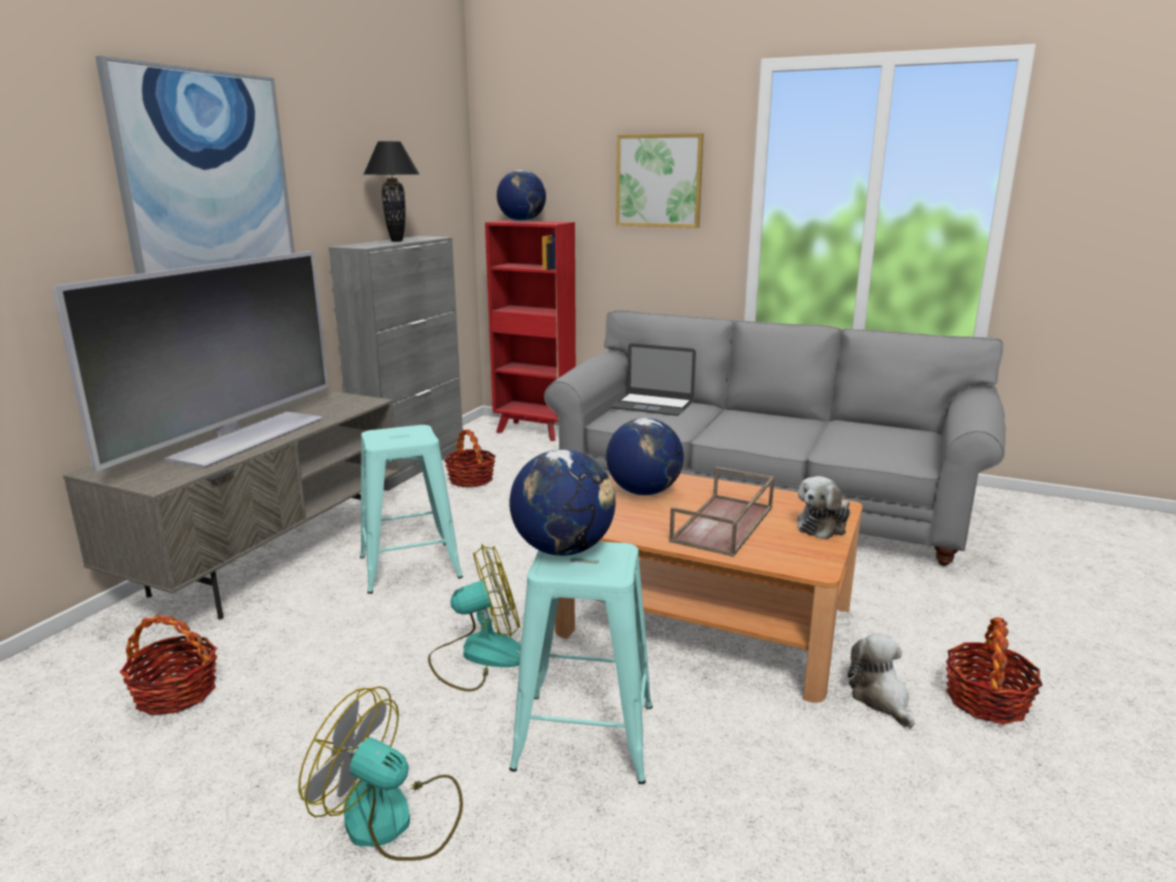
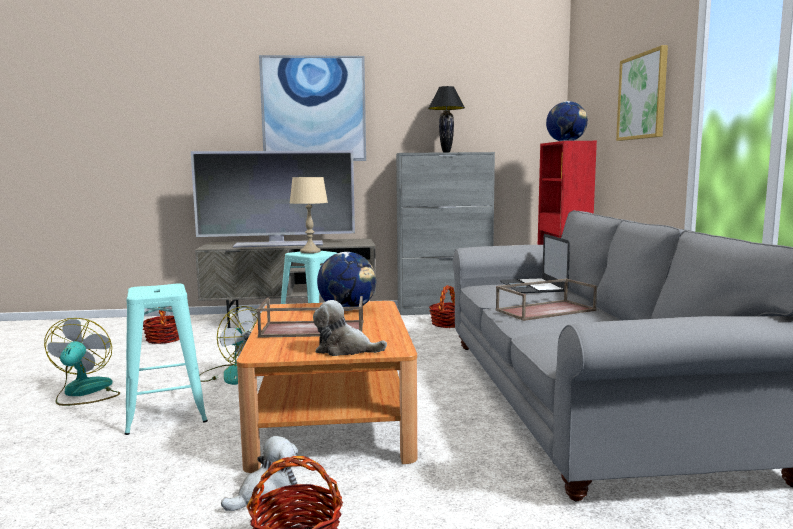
camera: 60 degrees right, 10 degrees down
globe [509,449,616,556] -> none
none -> beige table lamp [290,177,328,253]
none -> brown tray [496,279,597,321]

